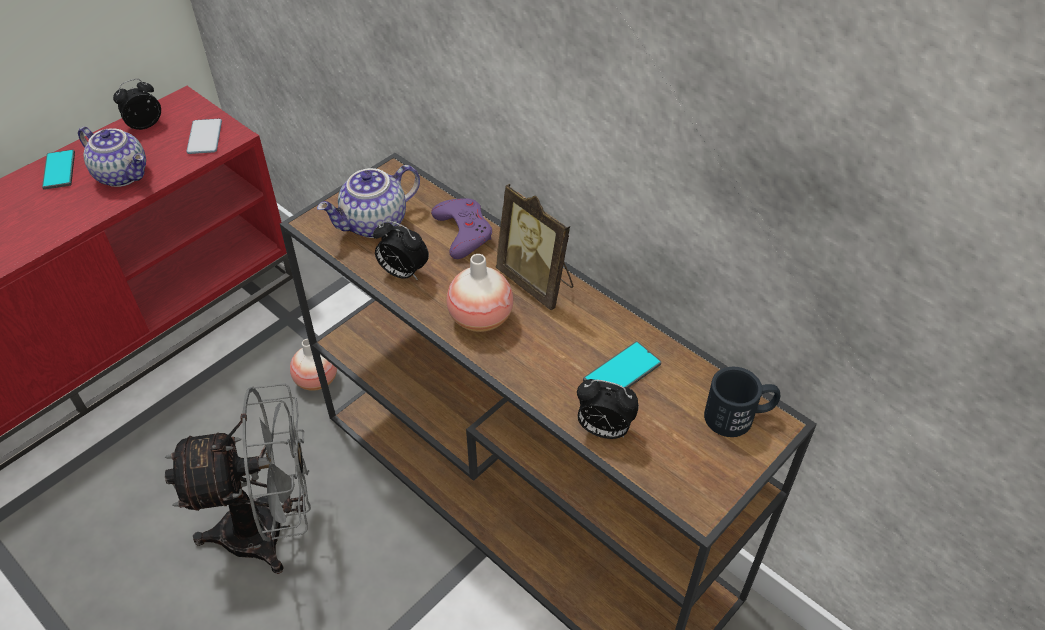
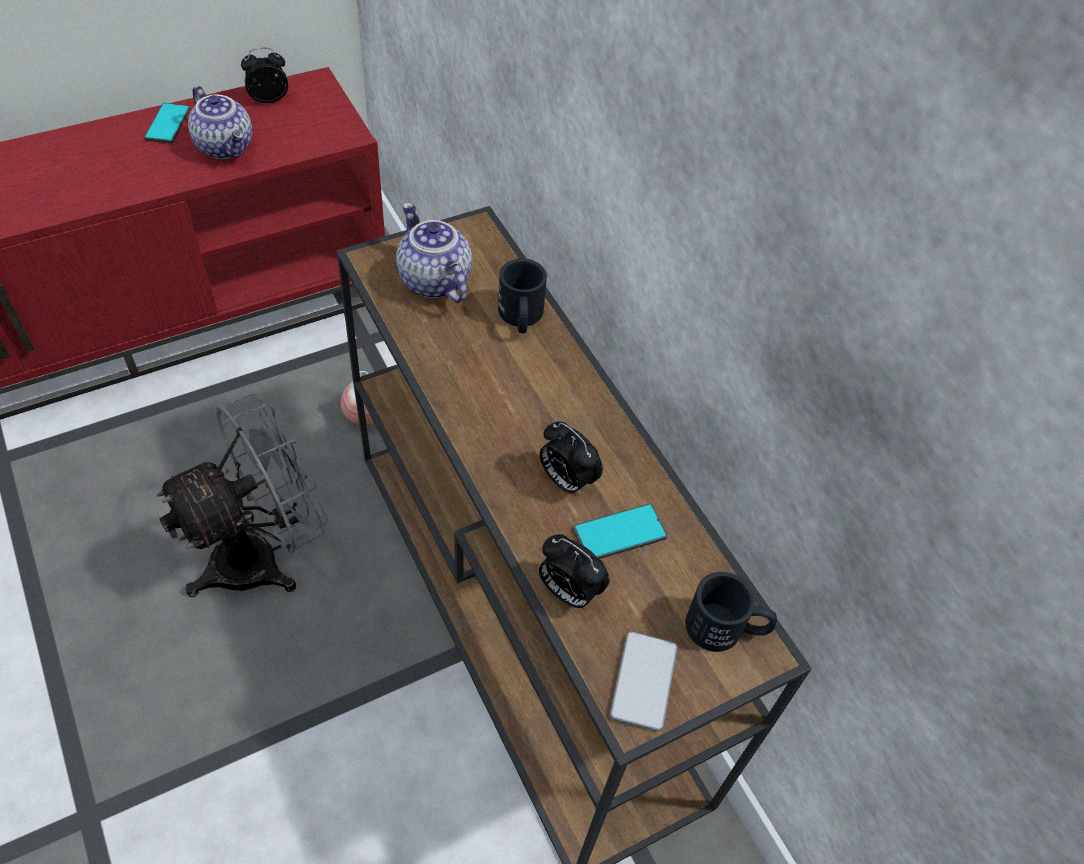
camera: 15 degrees right, 5 degrees up
grey fan [165,383,311,574] -> grey fan turned 45 degrees counterclockwise [156,393,328,597]
phone [186,119,222,154] -> phone moved to [610,631,677,731]
teapot [317,165,420,238] -> teapot turned 75 degrees clockwise [396,202,472,303]
alarm clock [373,220,429,280] -> alarm clock moved to [540,421,603,496]
purple game controller [431,198,492,259] -> black mug [498,258,547,334]
vase [446,254,513,332] -> none
picture frame [496,184,573,310] -> none

